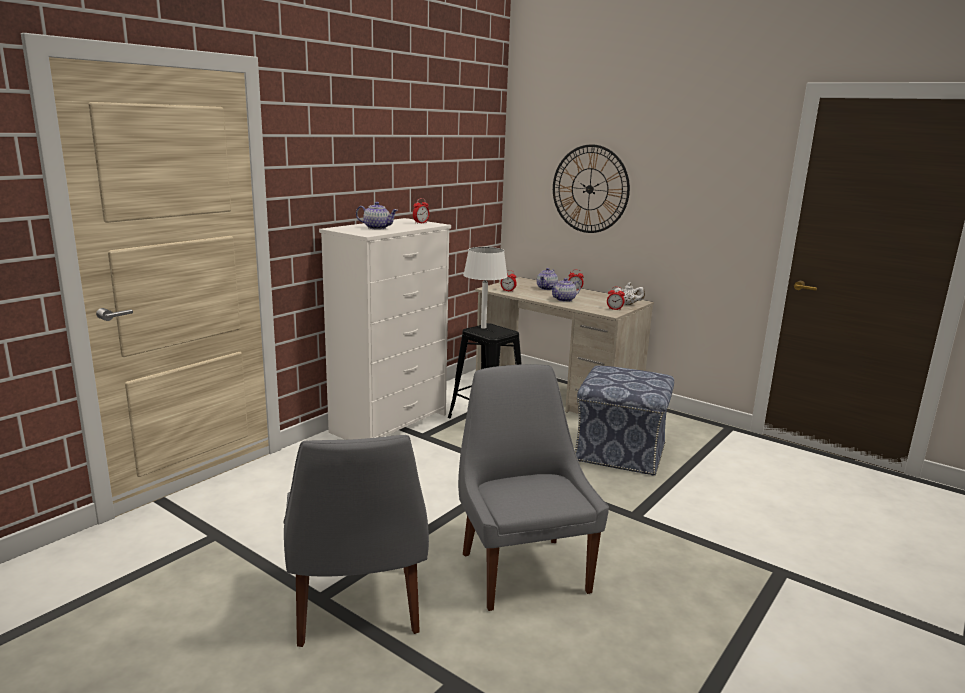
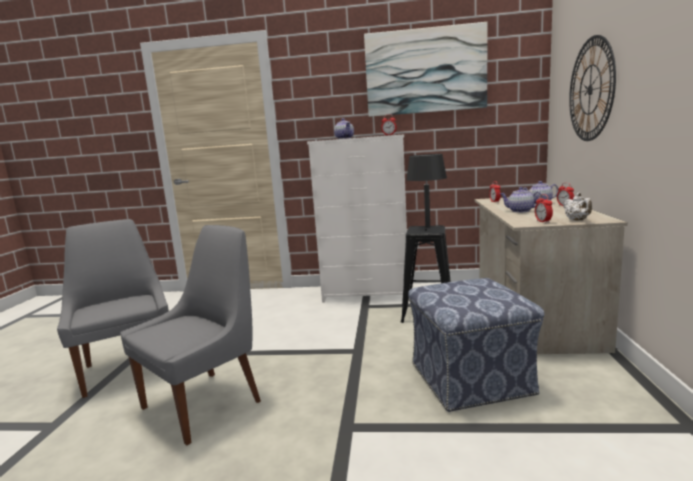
camera: 60 degrees right, 5 degrees down
grey chair [283,435,429,647] -> grey chair turned 105 degrees clockwise [57,219,169,398]
white table lamp [463,247,508,329] -> black table lamp [406,154,447,228]
none -> picture [364,22,487,117]

